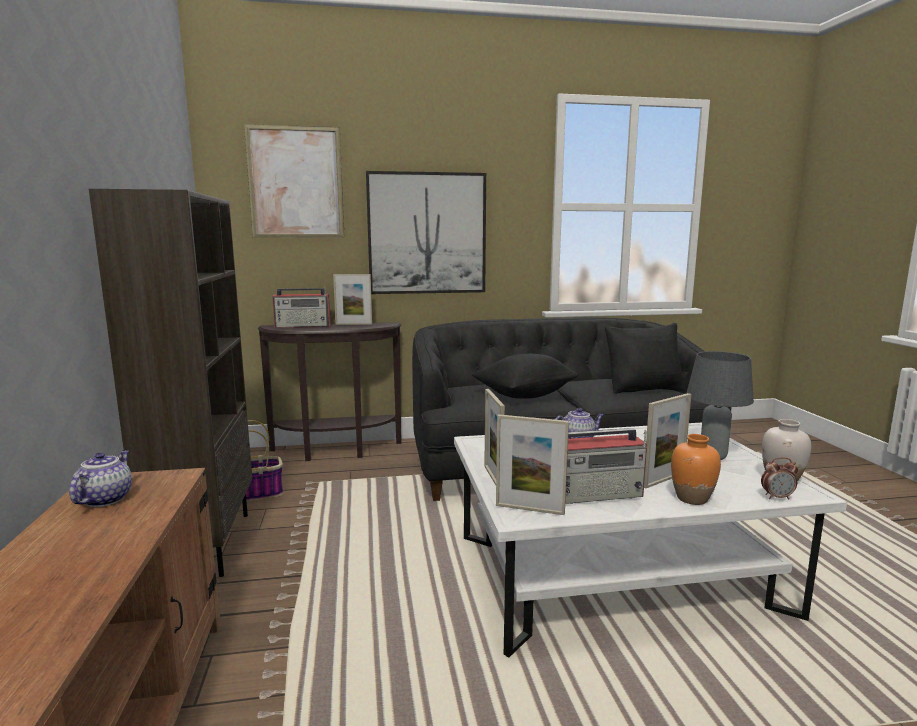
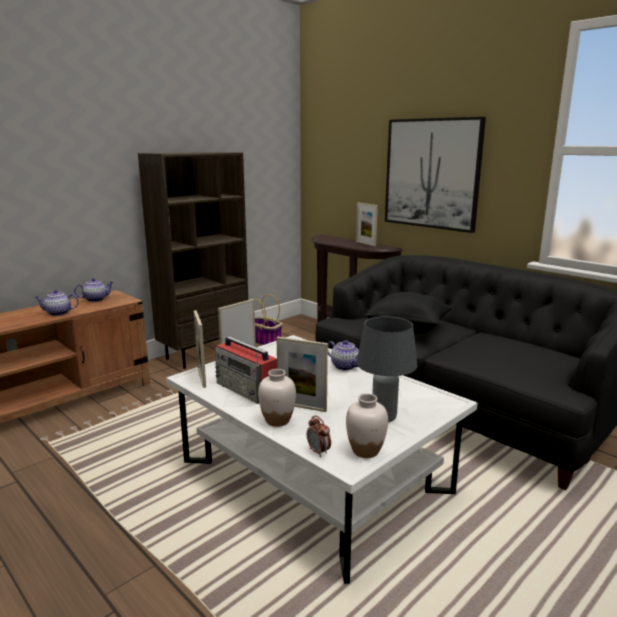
camera: 55 degrees right, 5 degrees up
picture [244,124,345,238] -> none
radio [272,287,331,328] -> none
black pillow [605,323,686,394] -> none
orange vase [671,434,721,505] -> white vase [258,369,296,427]
none -> teapot [35,290,79,316]

